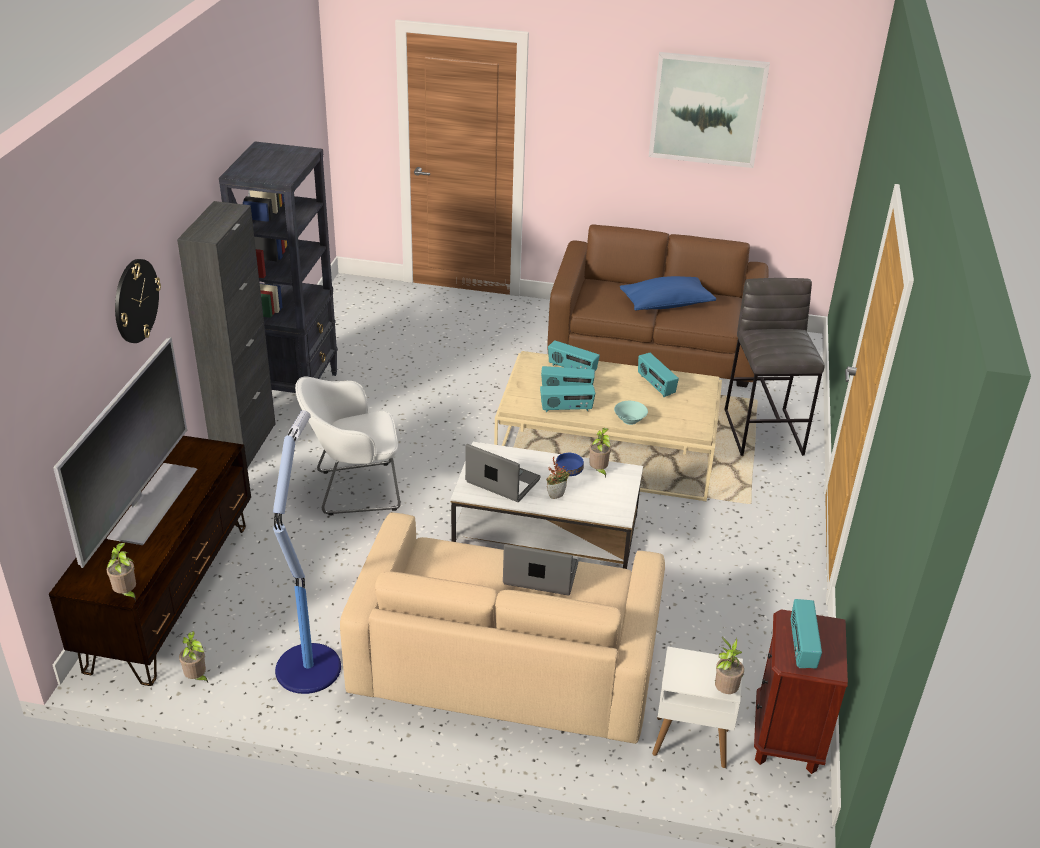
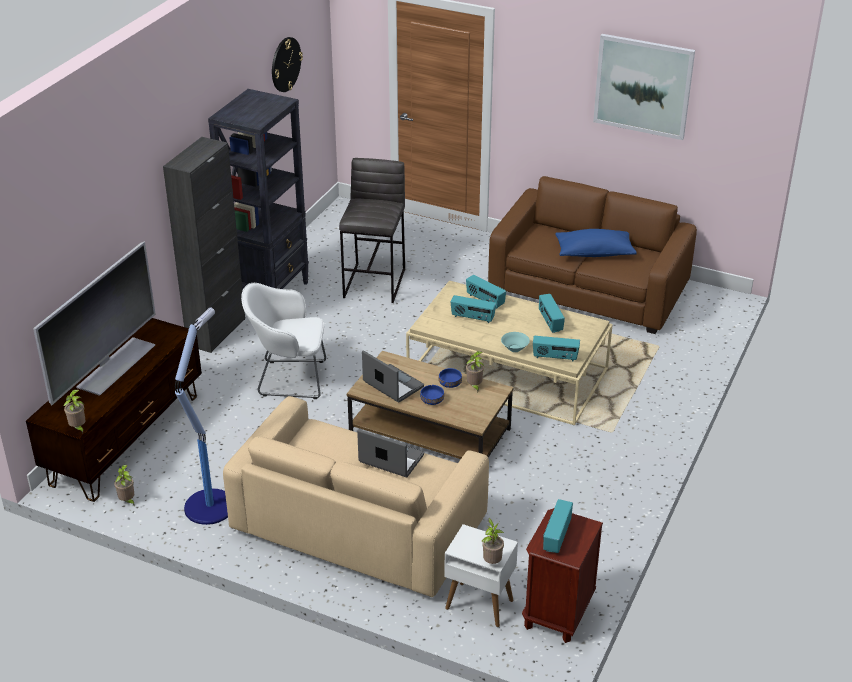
camera: 15 degrees right, 0 degrees up
wall clock [115,259,161,343] -> wall clock moved to [272,37,303,92]
white coffee table [450,442,643,569] -> brown coffee table [347,351,513,459]
radio [540,385,595,412] -> radio moved to [533,336,580,362]
potted plant [546,457,570,499] -> blue bowl [420,385,444,405]
grey stool [724,278,825,456] -> grey stool moved to [339,158,405,303]

